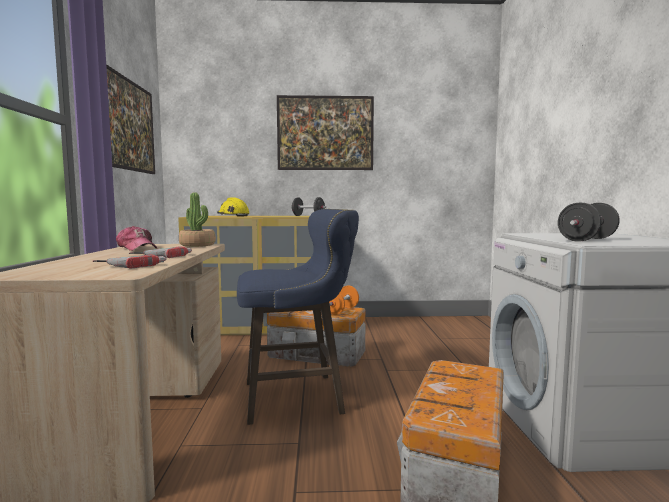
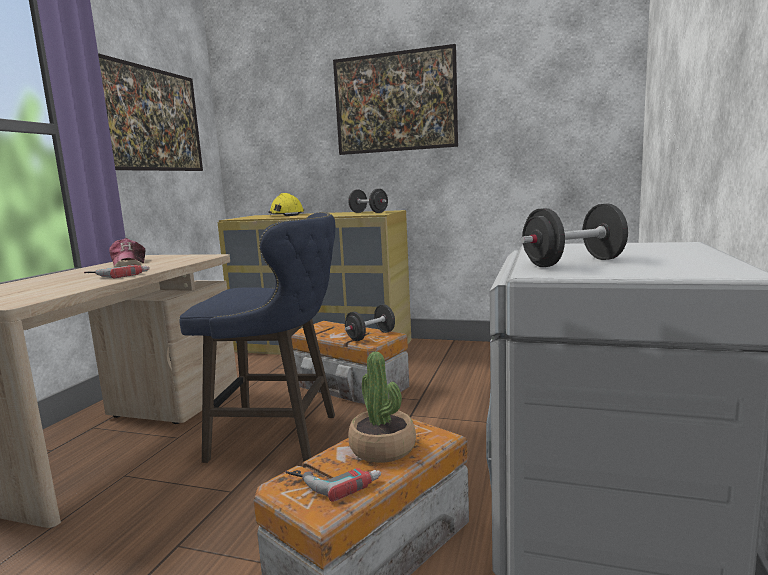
camera: 20 degrees right, 5 degrees up
power drill [93,254,167,269] -> power drill moved to [285,468,381,502]
potted plant [179,193,216,247] -> potted plant moved to [348,352,416,463]
orange dumbbell [329,286,359,315] -> black dumbbell [345,304,395,341]

